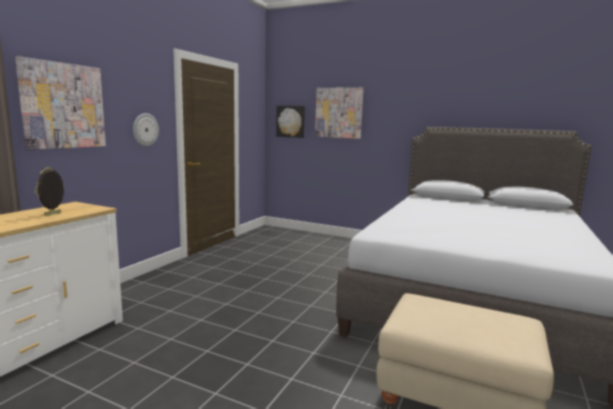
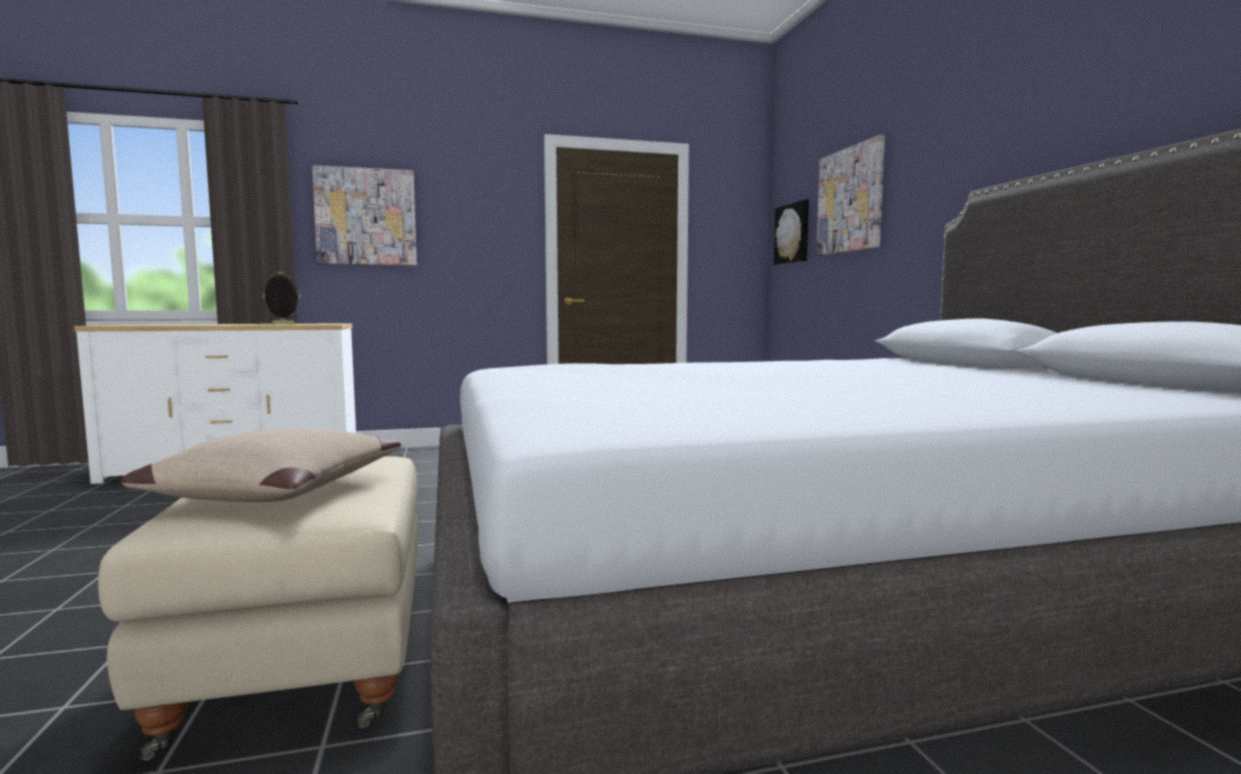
camera: 50 degrees right, 5 degrees down
wall clock [133,113,159,147] -> none
none -> beige pillow [121,428,401,502]

